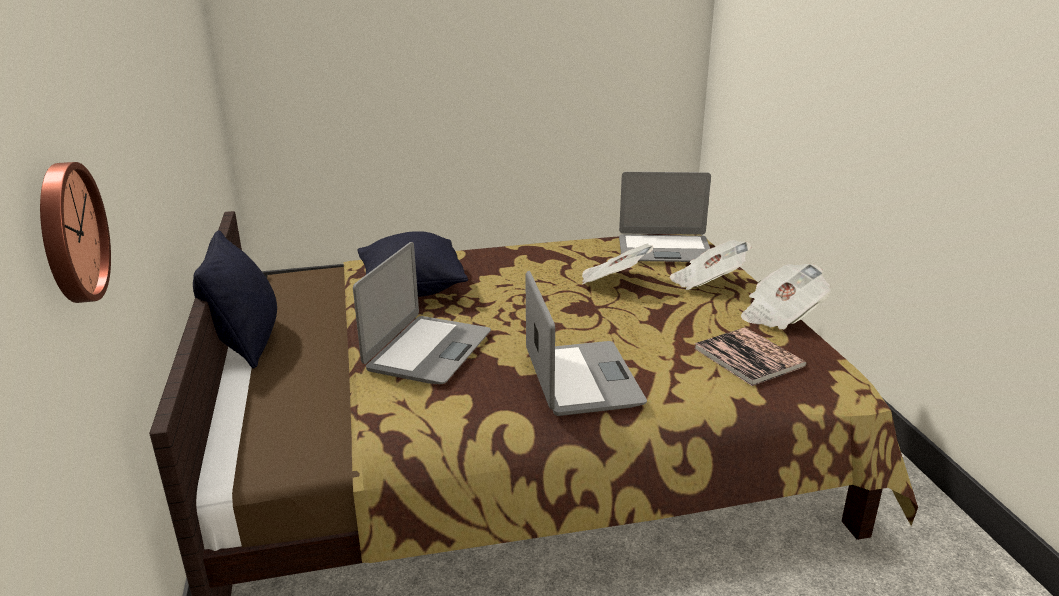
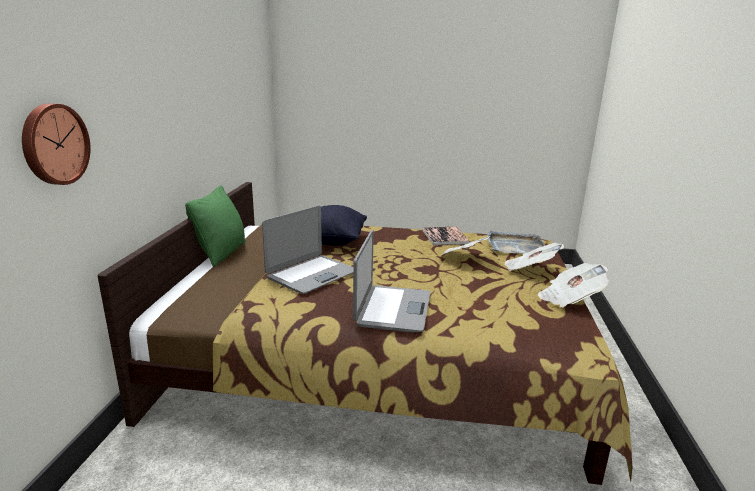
camera: 20 degrees right, 5 degrees down
black pillow [193,230,277,369] -> green pillow [185,186,246,267]
laptop [619,172,711,262] -> grey tray [487,231,545,254]
book [694,327,807,386] -> book moved to [422,227,470,245]

